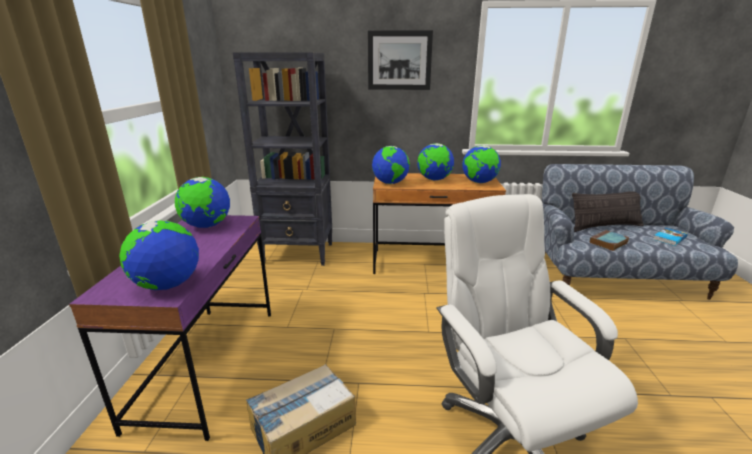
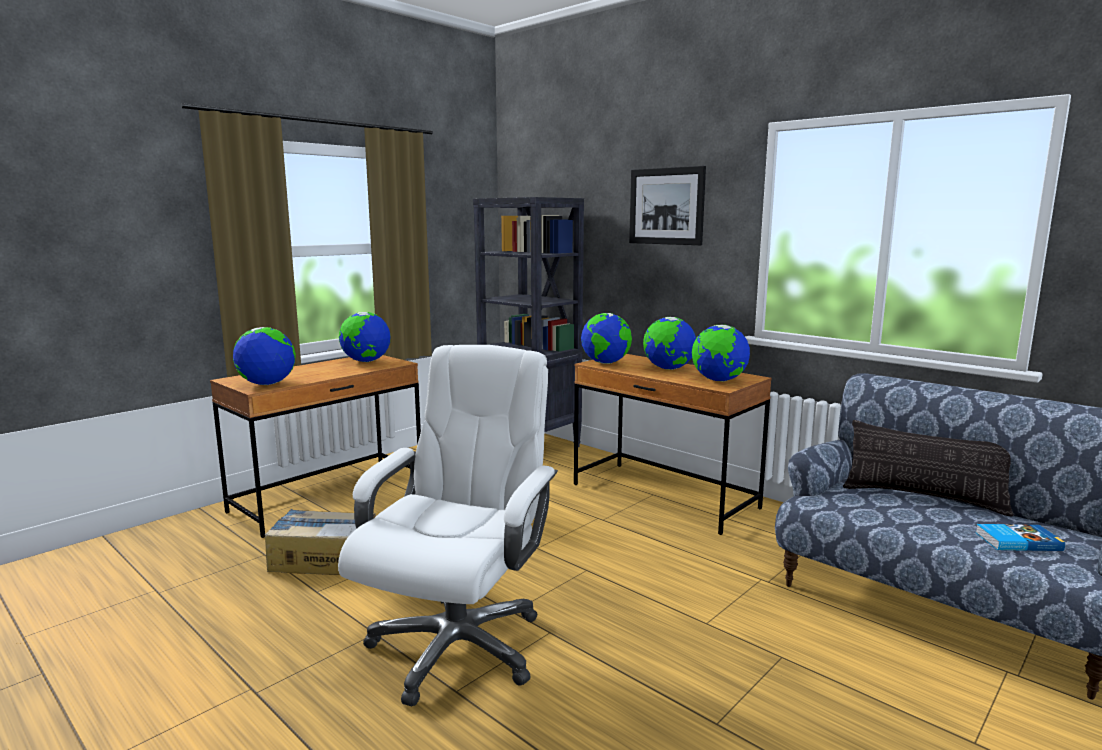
camera: 40 degrees right, 10 degrees down
purple desk [69,215,271,441] -> brown desk [210,355,421,538]
book [590,230,629,251] -> none

